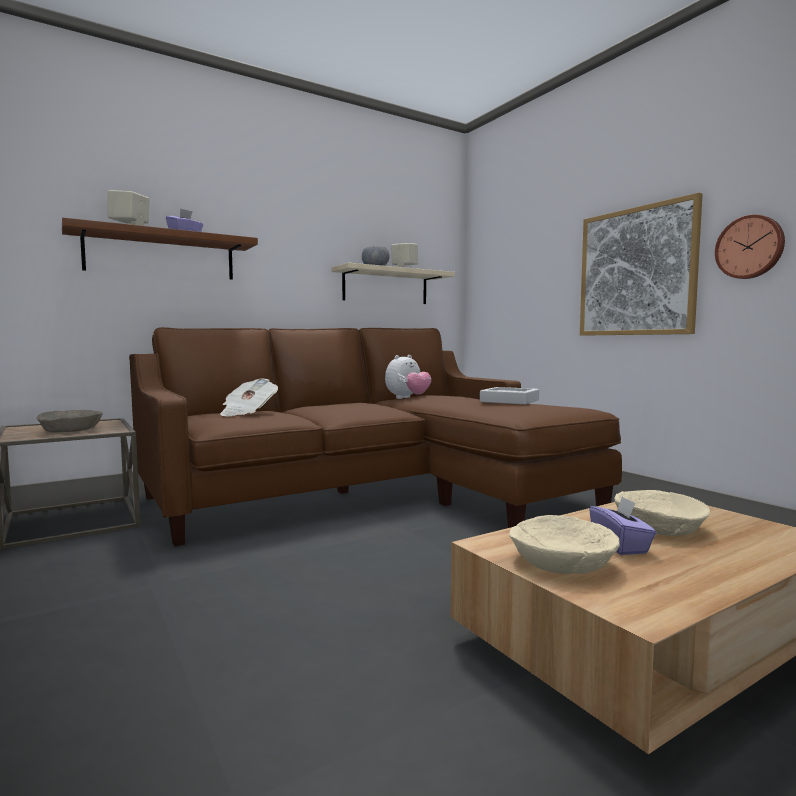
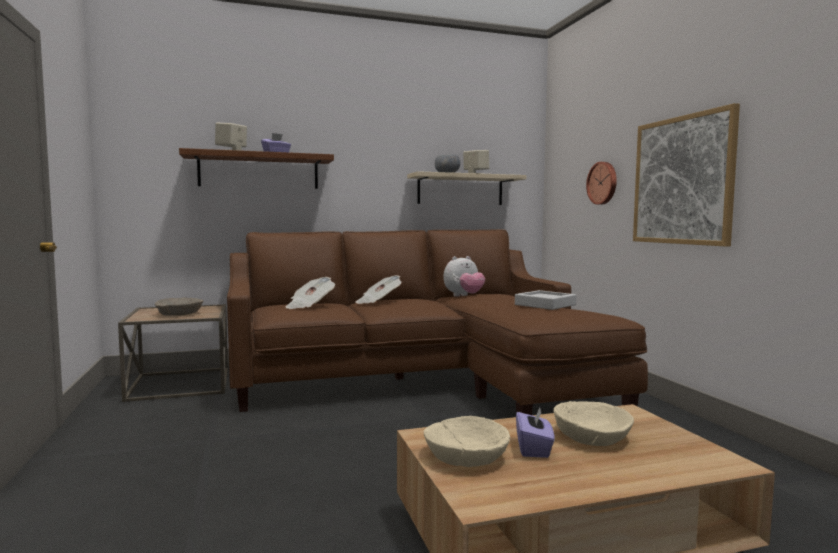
camera: 15 degrees right, 0 degrees up
wall clock [715,215,785,279] -> wall clock moved to [586,162,617,205]
none -> newspaper [356,275,402,304]

